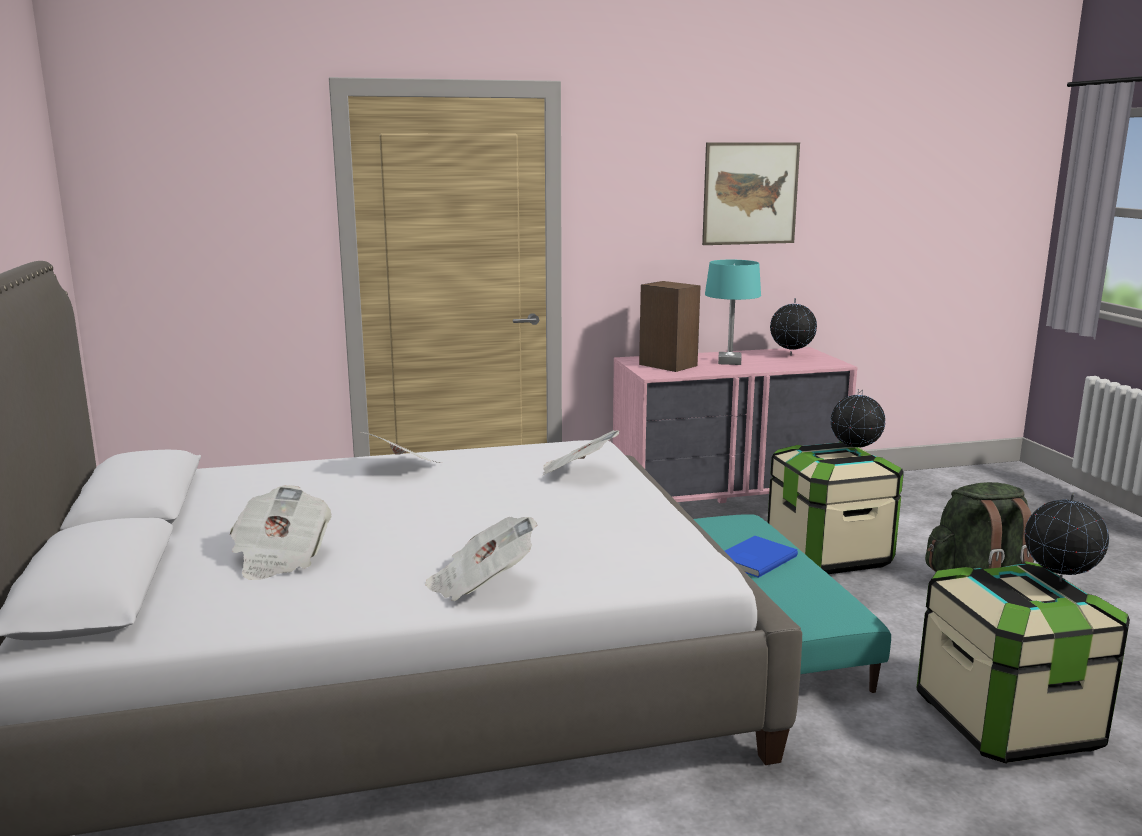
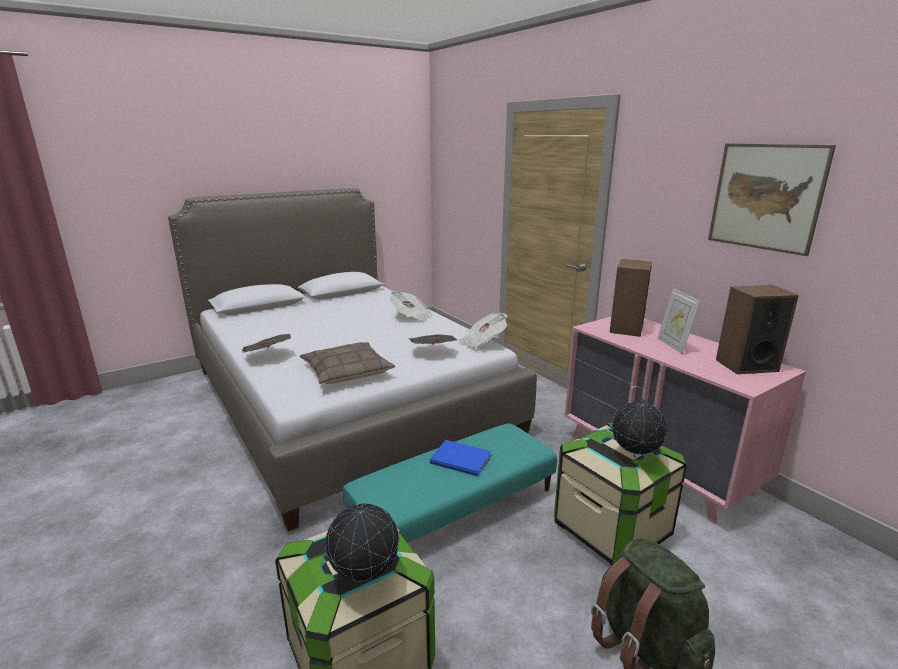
camera: 70 degrees right, 5 degrees up
newspaper [230,485,332,580] -> newspaper moved to [458,313,507,348]
turquoise table lamp [705,260,761,365] -> picture frame [658,288,700,354]
globe [770,298,817,356] -> speaker [716,285,799,374]
none -> pillow [300,342,395,384]

